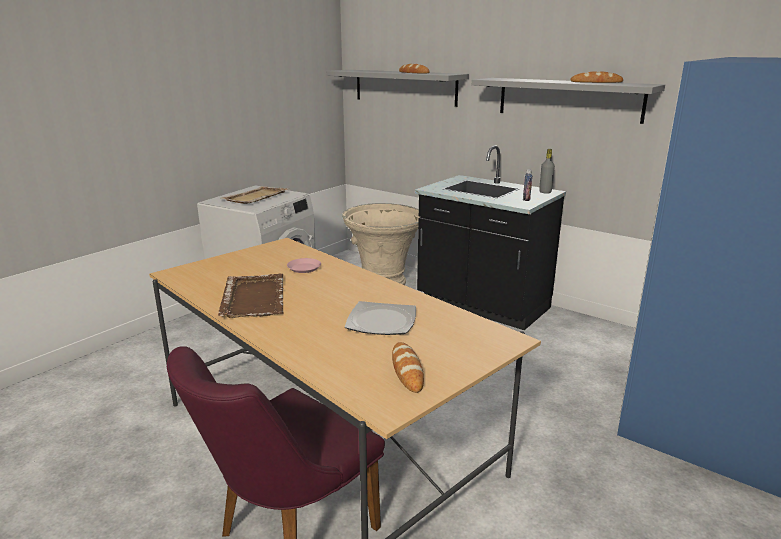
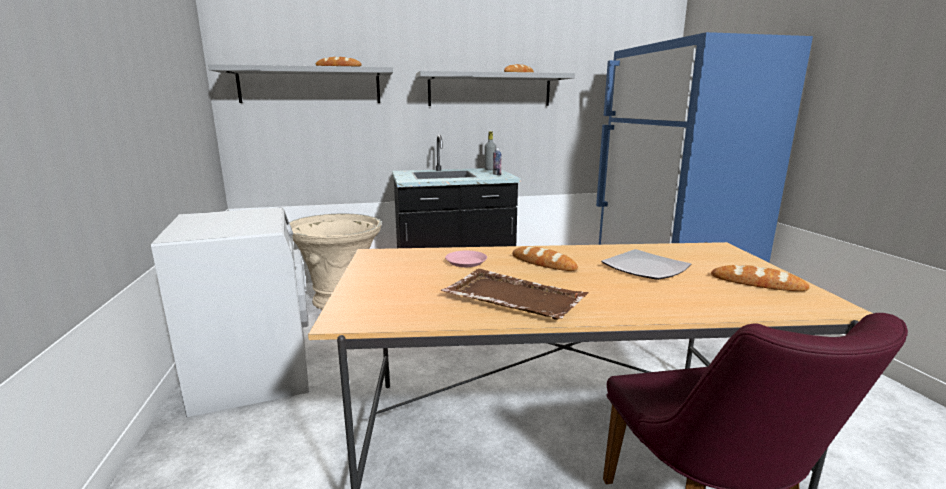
camera: 50 degrees left, 5 degrees down
beige tray [222,186,288,204] -> none
none -> bread [512,246,578,271]

